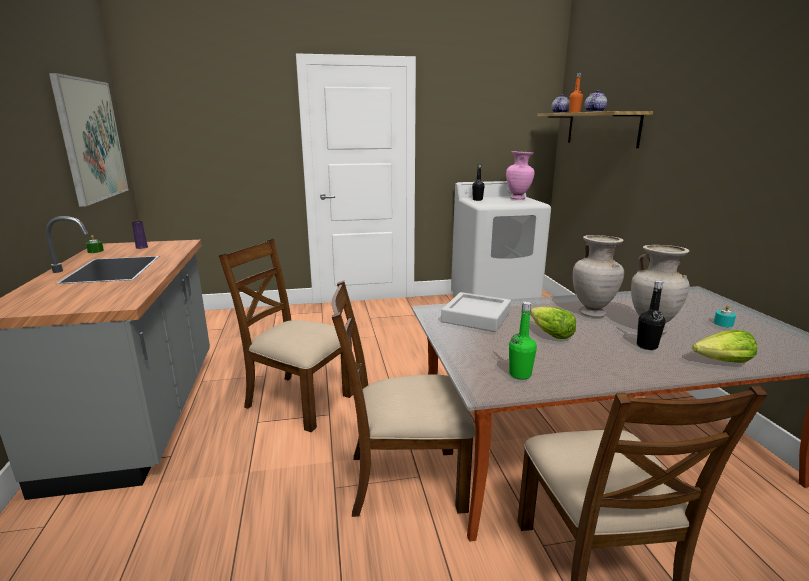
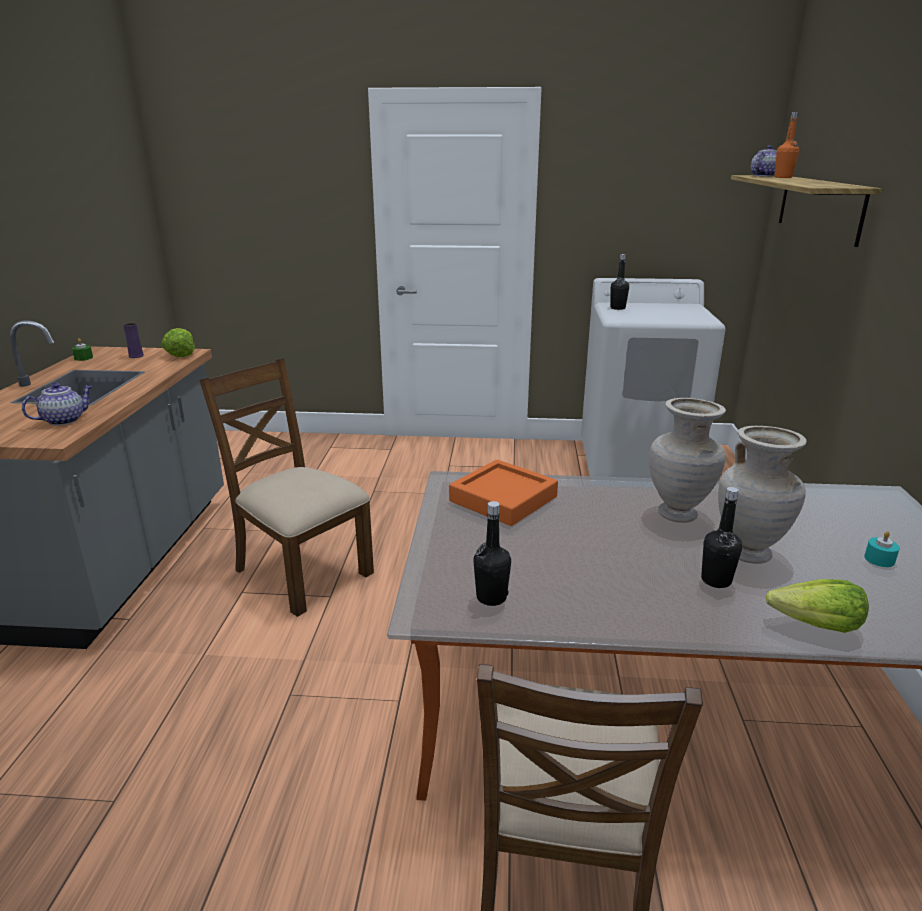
camera: 15 degrees right, 5 degrees up
picture [49,73,128,207] -> none
brown chair [332,280,476,517] -> none
grey tray [441,292,511,332] -> orange tray [449,460,558,526]
pink vase [506,151,535,200] -> none
green bottle [509,302,537,379] -> black bottle [473,501,511,606]
lettuce [530,307,576,339] -> lettuce moved to [161,328,195,357]
teapot [585,90,607,112] -> teapot moved to [22,383,92,426]

